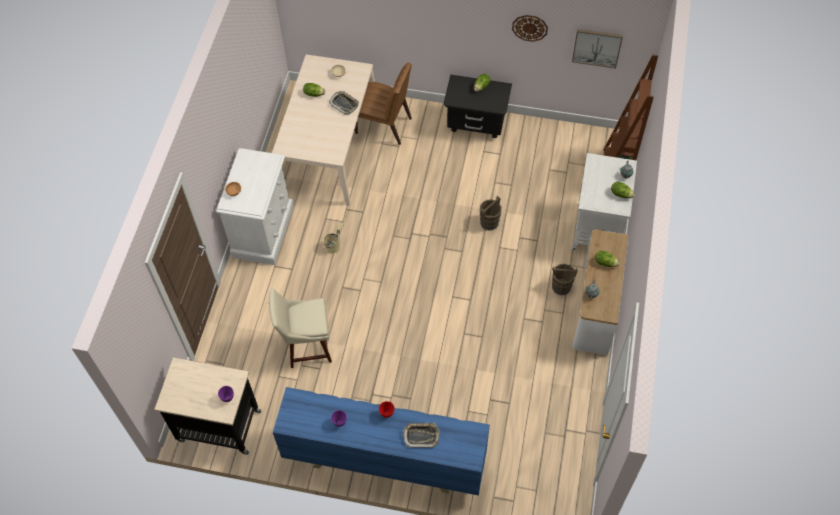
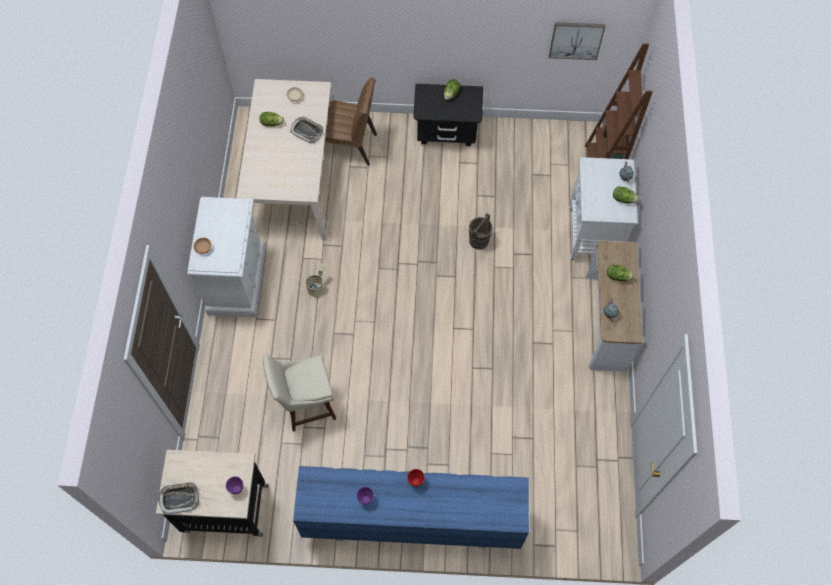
camera: 10 degrees left, 5 degrees up
tray [403,423,440,448] -> tray moved to [158,482,199,514]
wall clock [512,15,548,42] -> none
brown bucket [552,264,578,295] -> none

